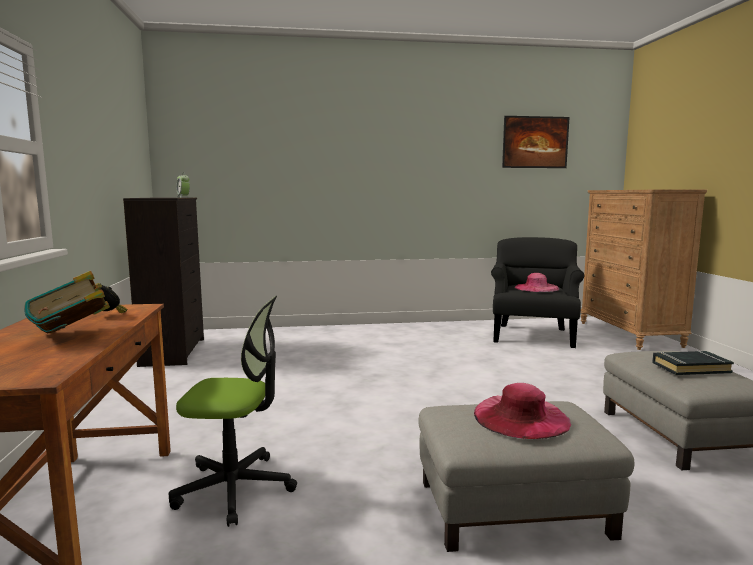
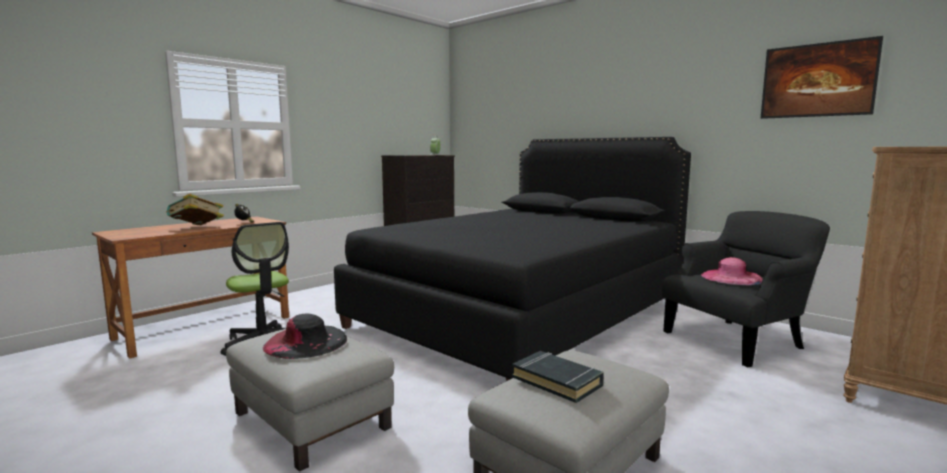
camera: 50 degrees right, 0 degrees up
pink hat [474,383,571,439] -> black hat [263,313,347,359]
none -> black bed [334,137,691,381]

